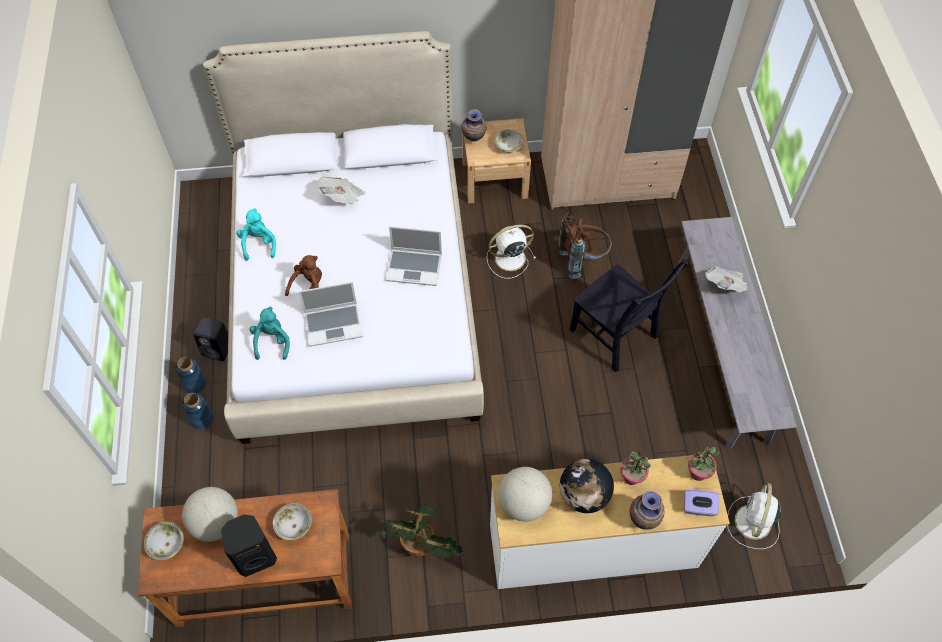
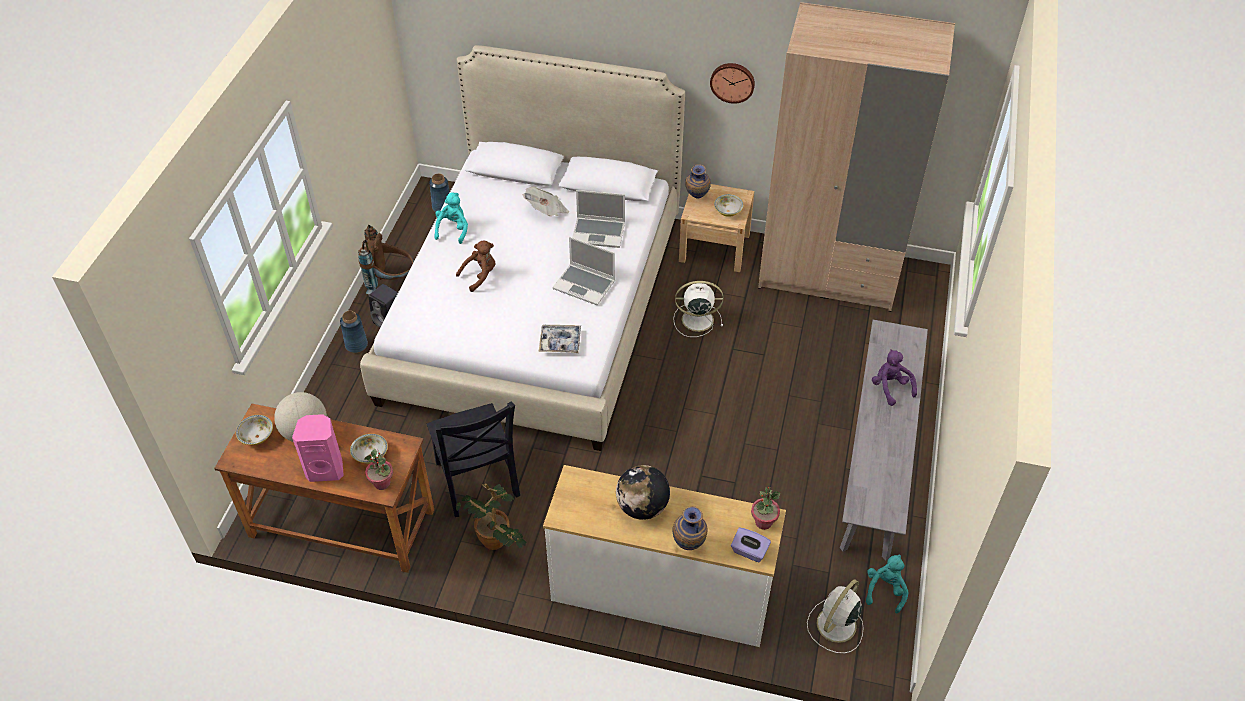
camera: 20 degrees right, 10 degrees down
blue vase [182,393,214,430] -> blue vase moved to [429,174,450,212]
black speaker [221,514,277,577] -> pink speaker [292,414,344,482]
turquoise plush toy [250,306,290,360] -> turquoise plush toy moved to [866,554,909,613]
laptop [299,282,363,347] -> laptop moved to [572,190,625,248]
globe [498,467,552,522] -> none
brown backpack [558,213,612,279] -> brown backpack moved to [358,225,414,294]
black chair [570,259,689,372] -> black chair moved to [427,401,520,517]
potted plant [621,451,651,485] -> potted plant moved to [364,449,393,490]
newspaper [705,266,748,292] -> purple plush toy [872,349,917,406]
none -> tray [539,325,581,353]
none -> wall clock [710,63,755,104]

